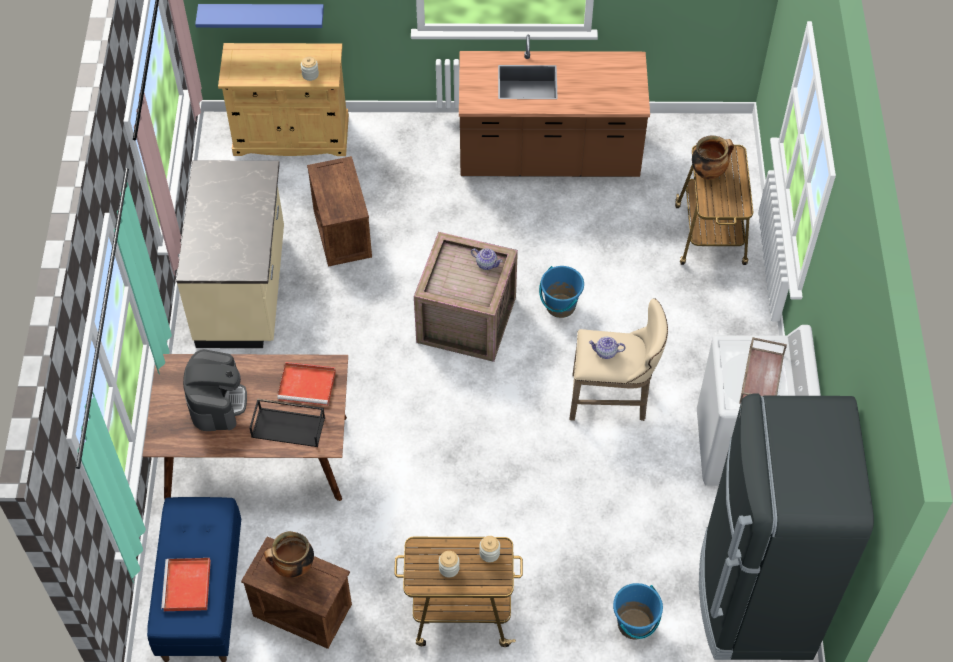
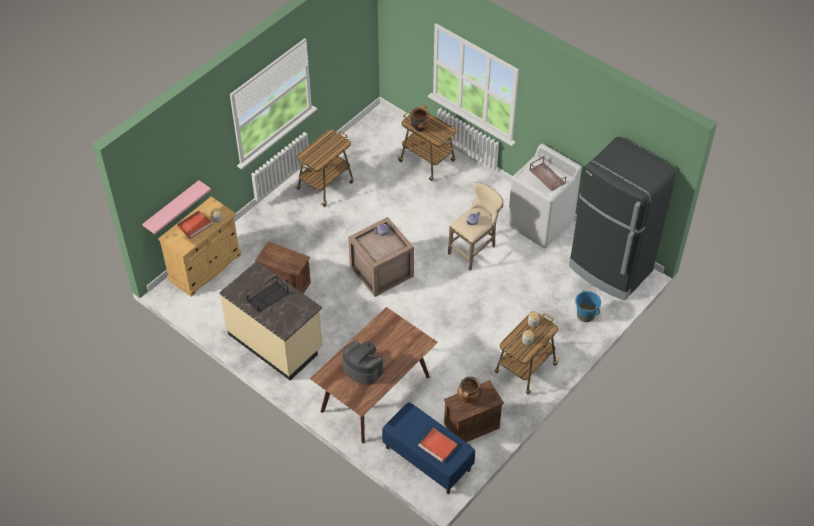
camera: 50 degrees left, 5 degrees down
blue shelf [195,4,324,28] -> pink shelf [142,180,211,234]
black tray [249,399,325,447] -> black tray moved to [246,275,289,313]
red tray [277,362,336,406] -> red tray moved to [177,210,213,239]
brown counter [459,34,650,177] -> cart [295,130,354,207]
blue bucket [539,266,584,318] -> none

